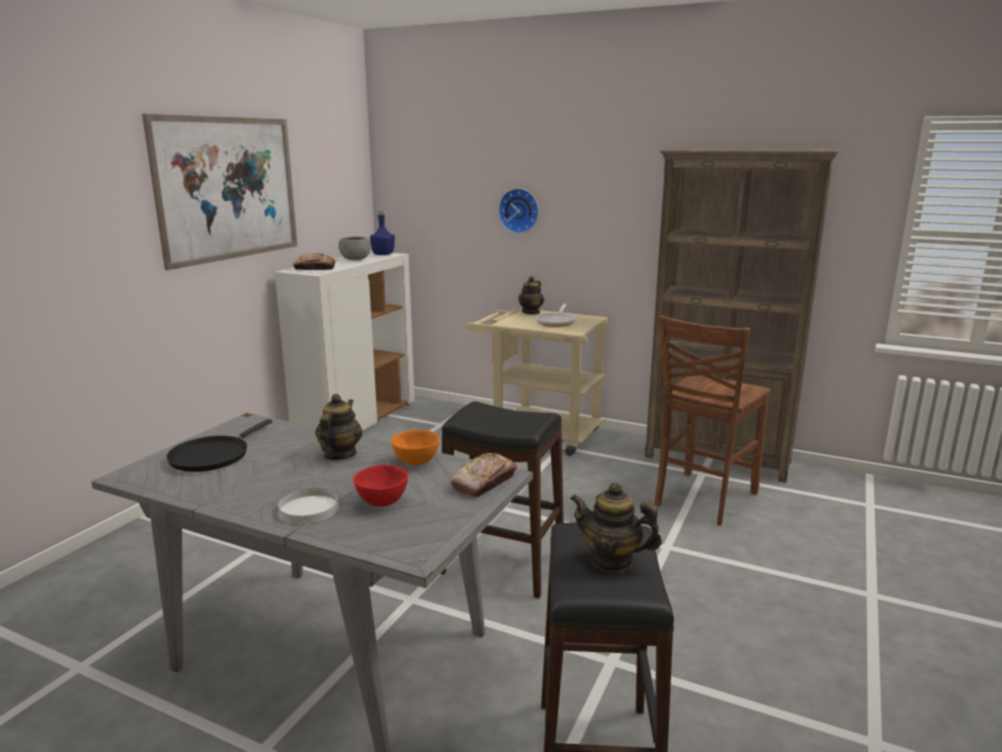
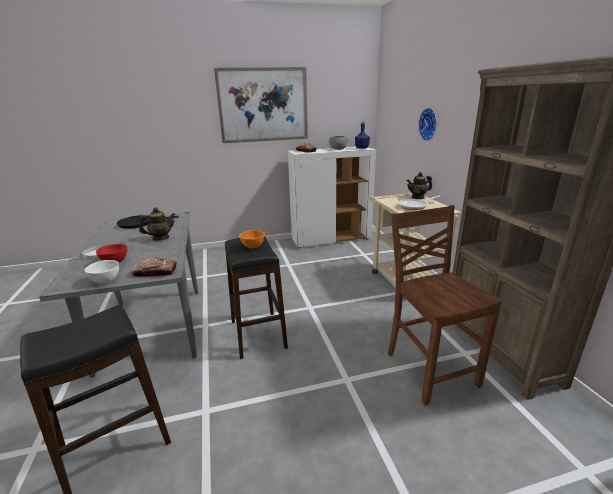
camera: 50 degrees right, 5 degrees up
orange bowl [391,430,439,466] -> orange bowl moved to [239,230,265,249]
teapot [570,482,662,572] -> none
brown chair [655,315,771,526] -> brown chair turned 75 degrees clockwise [388,205,502,406]
none -> white bowl [85,260,119,284]

